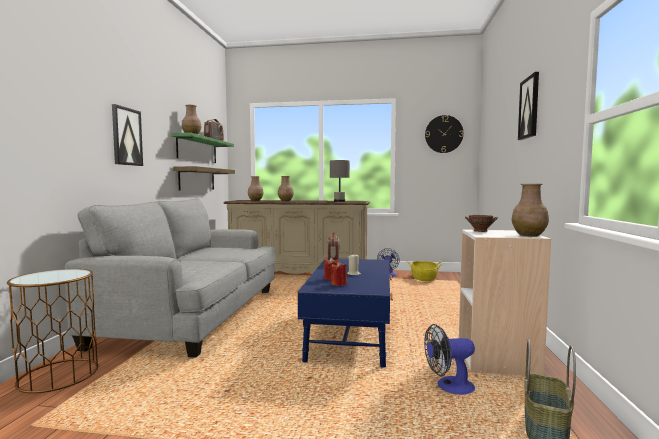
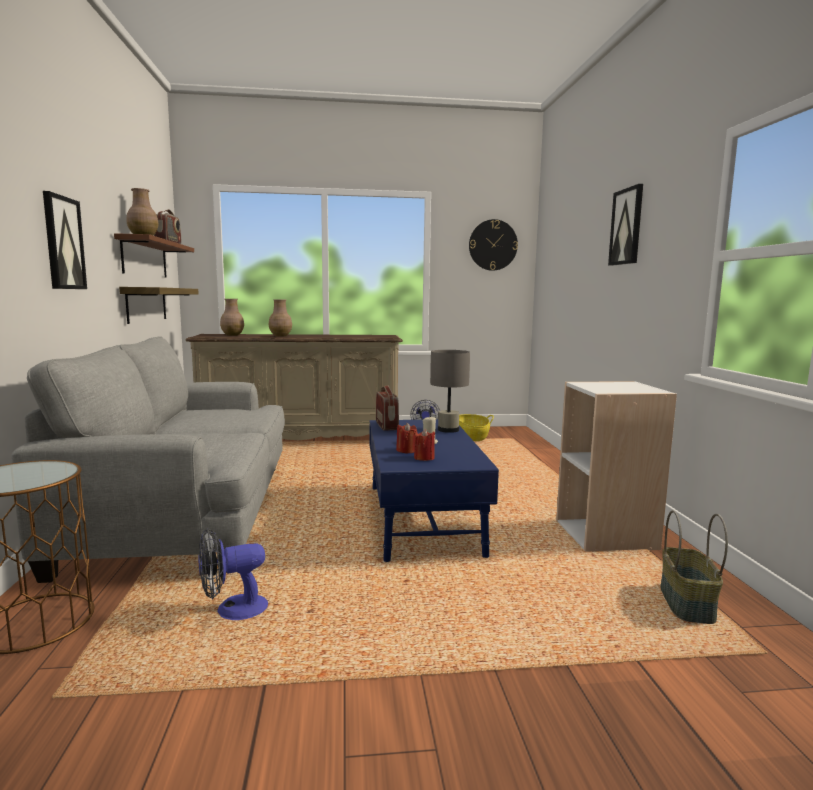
camera: 15 degrees left, 5 degrees up
green shelf [171,132,234,163] -> brown shelf [114,233,194,278]
grey table lamp [330,160,350,202] -> grey table lamp moved to [430,350,470,433]
fan [424,324,475,395] -> fan moved to [198,529,268,620]
brown bowl [465,215,498,232] -> none
brown vase [512,184,549,237] -> none

